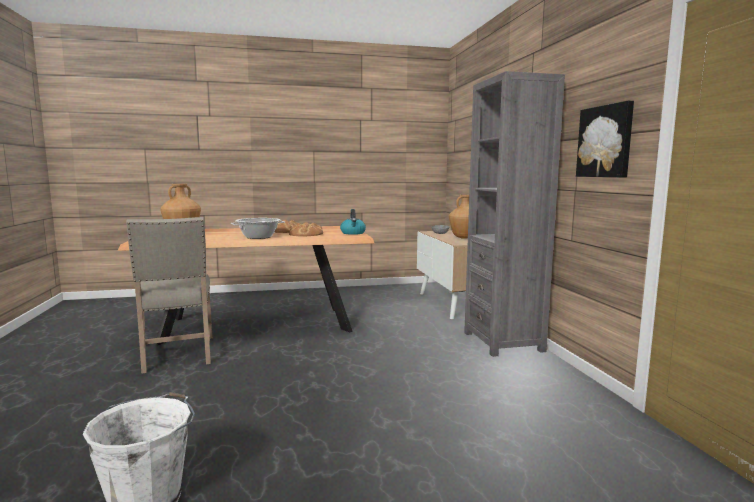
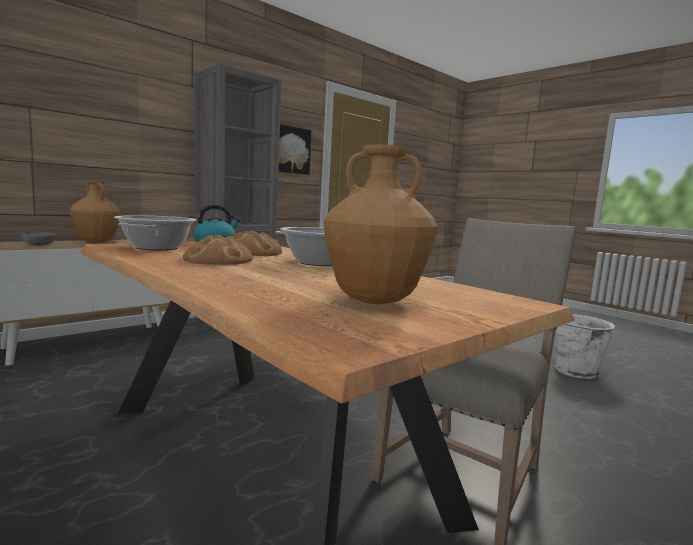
camera: 120 degrees left, 0 degrees up
none -> cooking pot [114,215,196,250]

